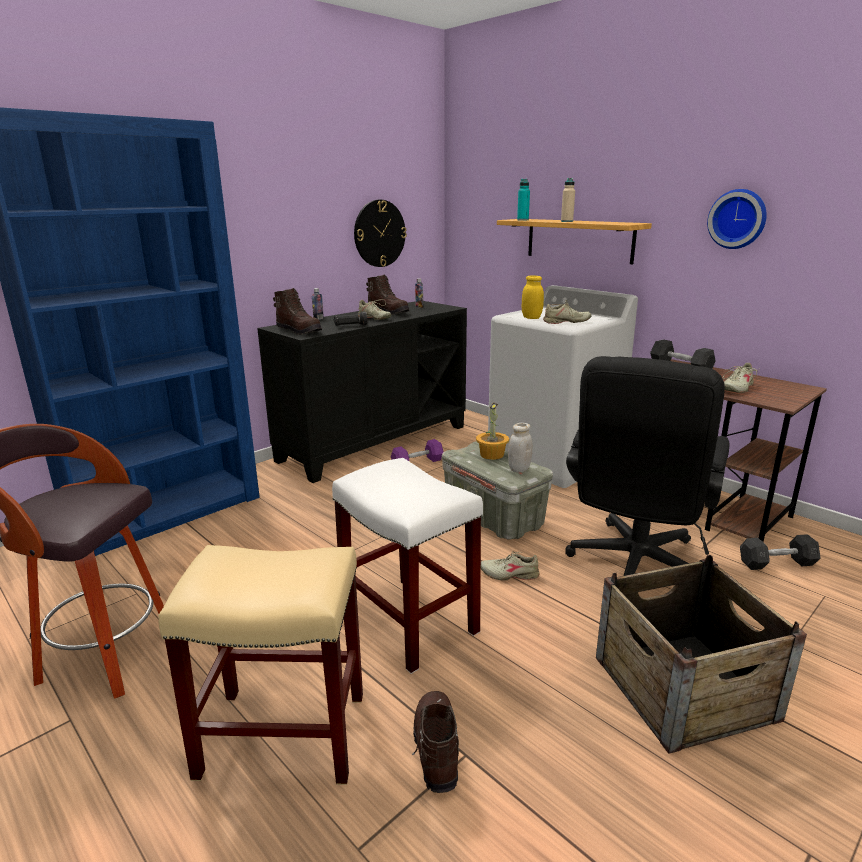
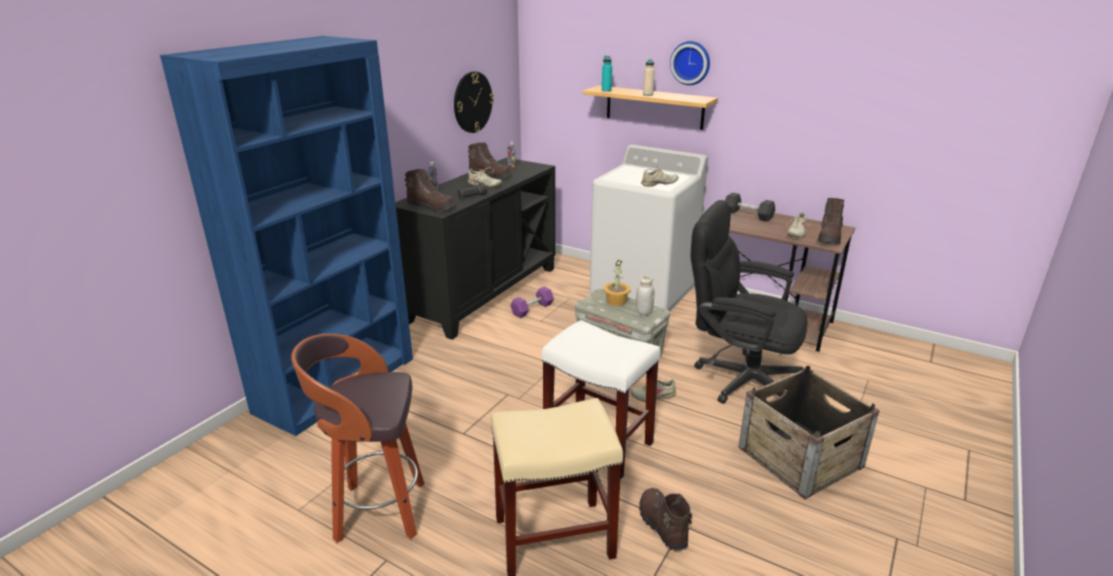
camera: 15 degrees left, 5 degrees up
yellow jar [522,275,544,319] -> none
black office chair [566,356,729,576] -> black office chair turned 105 degrees clockwise [690,200,808,404]
wall clock [707,189,767,249] -> wall clock moved to [670,41,710,85]
grey dumbbell [740,534,821,570] -> none
none -> brown boot [817,198,844,245]

